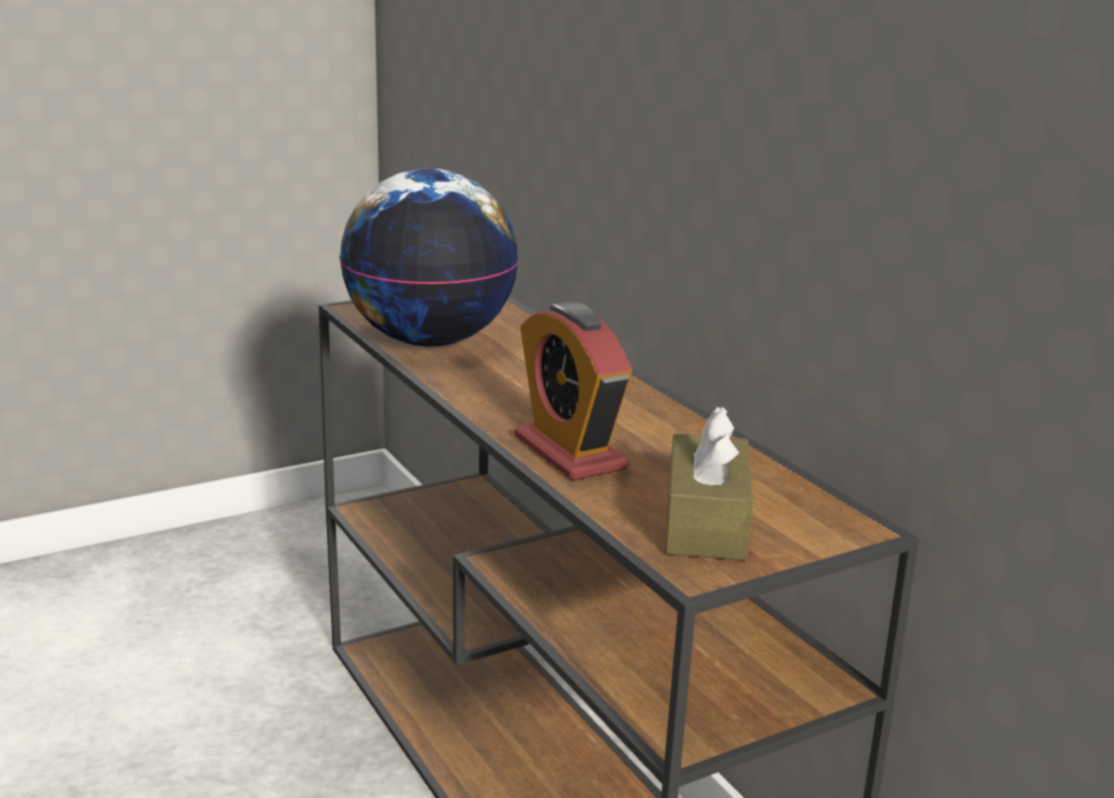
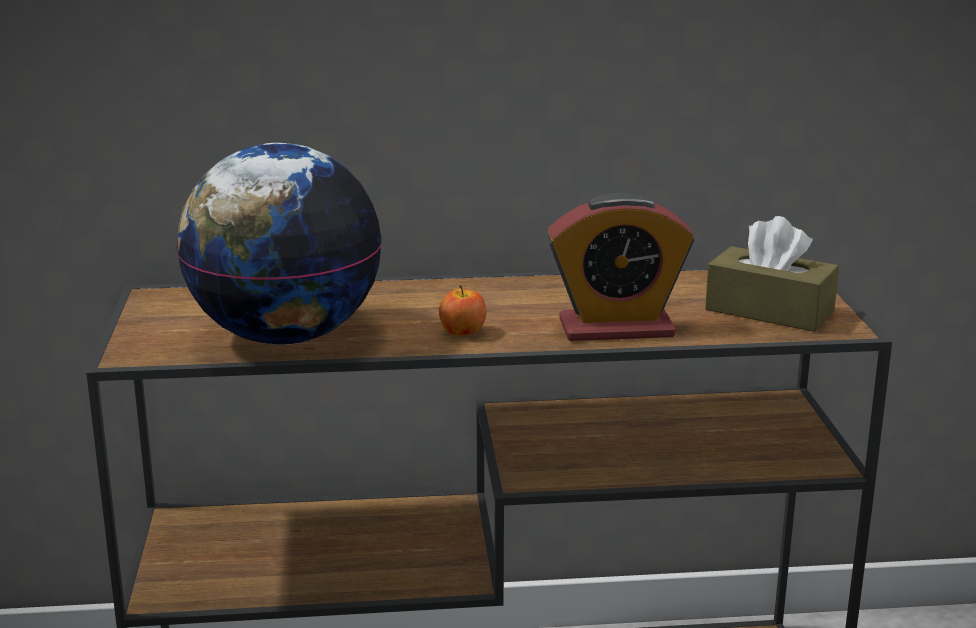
camera: 65 degrees left, 0 degrees up
none -> apple [439,285,487,336]

